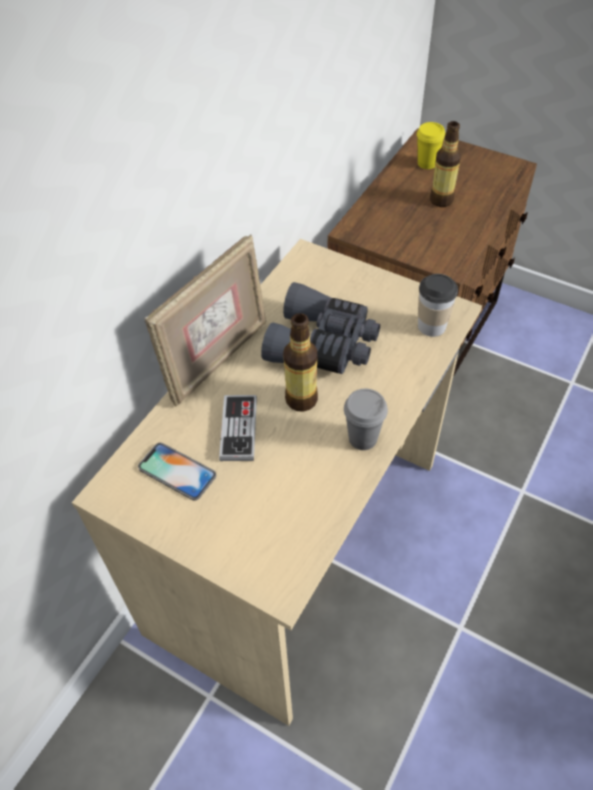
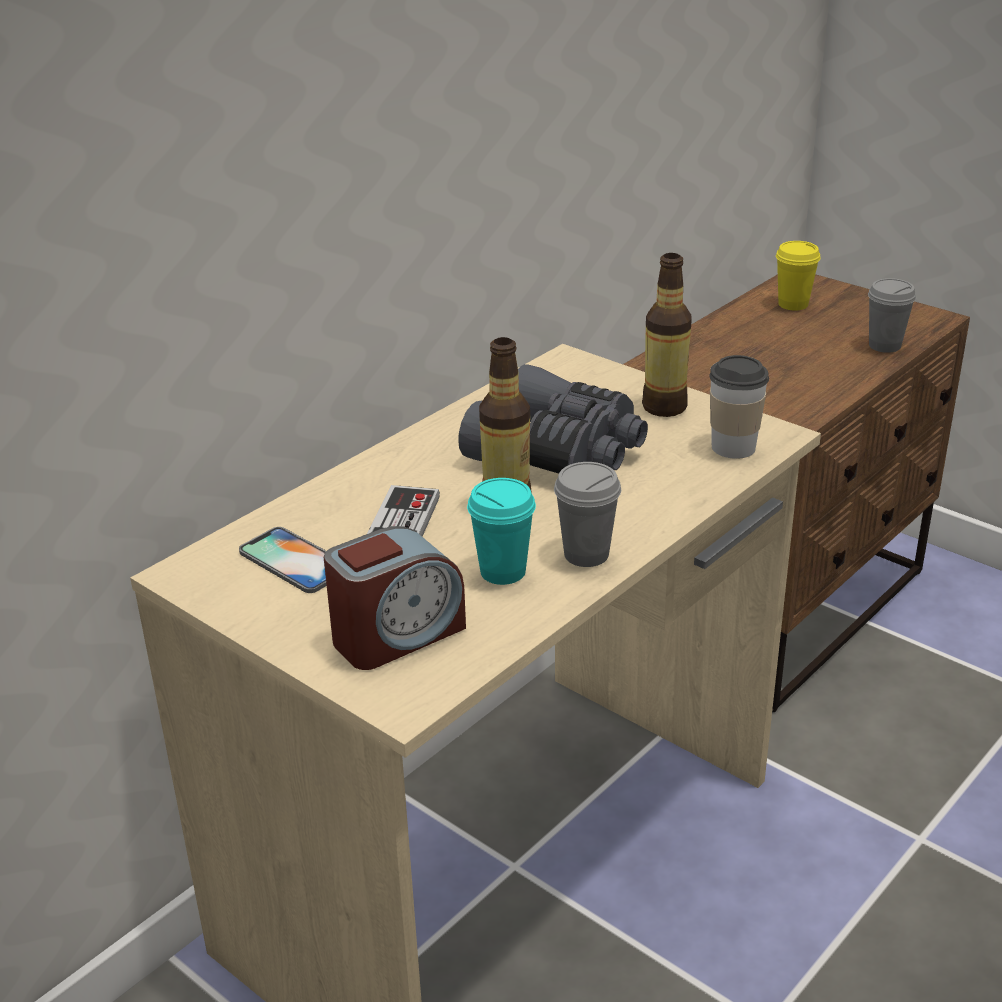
camera: 10 degrees right, 20 degrees down
picture frame [144,235,266,407] -> none
bottle [430,121,461,207] -> bottle moved to [642,253,692,417]
none -> alarm clock [324,526,466,670]
none -> turquoise cup [467,478,536,585]
none -> grey cup [868,278,916,353]

